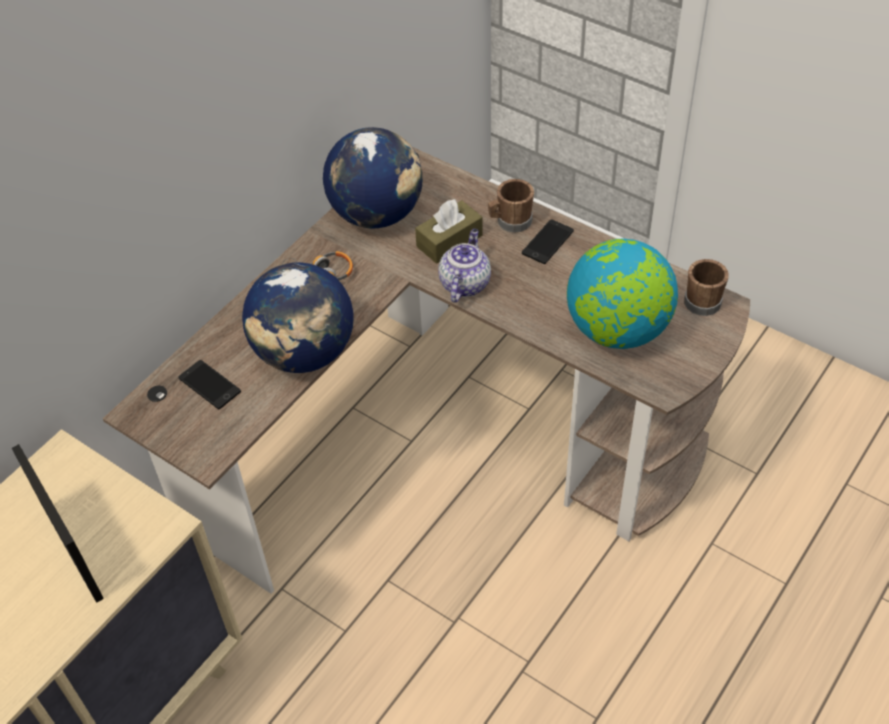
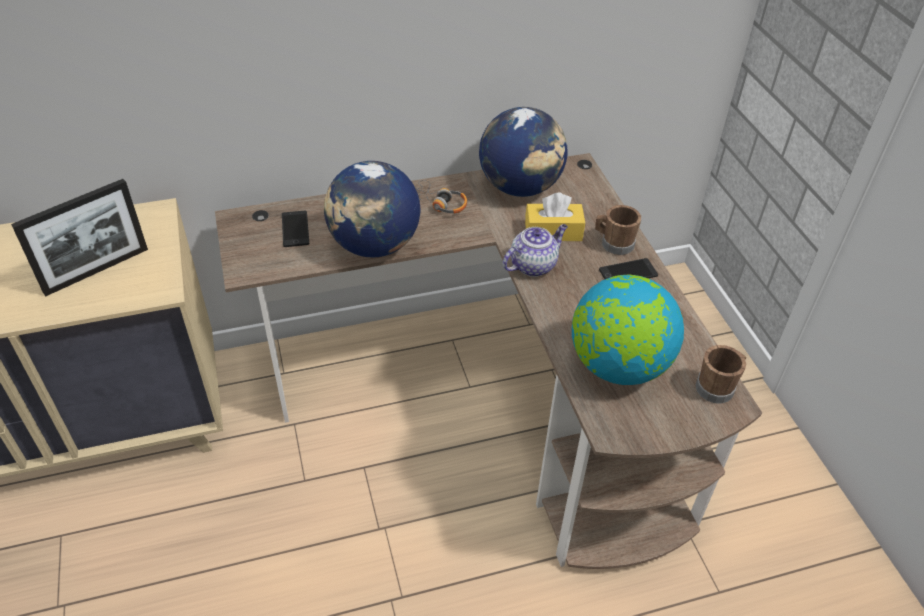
camera: 35 degrees right, 5 degrees down
picture frame [12,444,104,603] -> picture frame turned 45 degrees clockwise [11,179,148,296]
brown tissue box [415,199,483,264] -> yellow tissue box [525,193,585,241]

